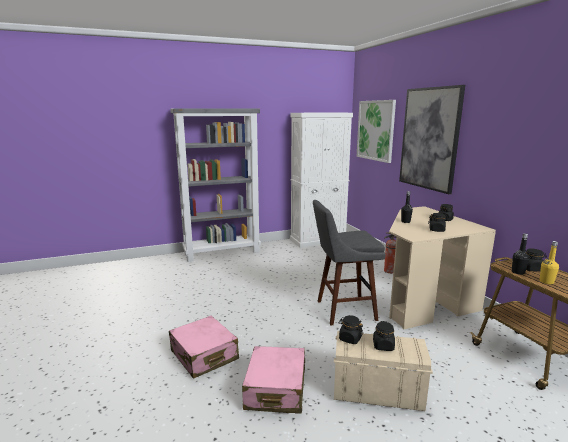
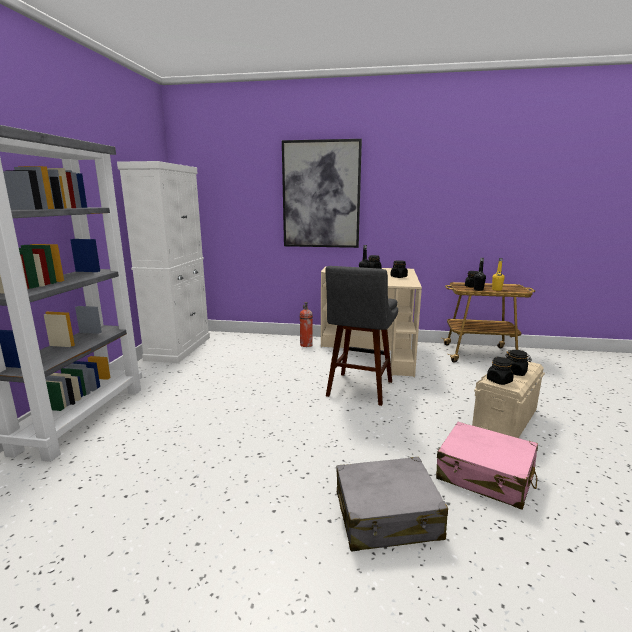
camera: 60 degrees left, 0 degrees up
pink suitcase [169,316,239,379] -> grey suitcase [337,457,448,552]
picture [356,100,396,163] -> none

